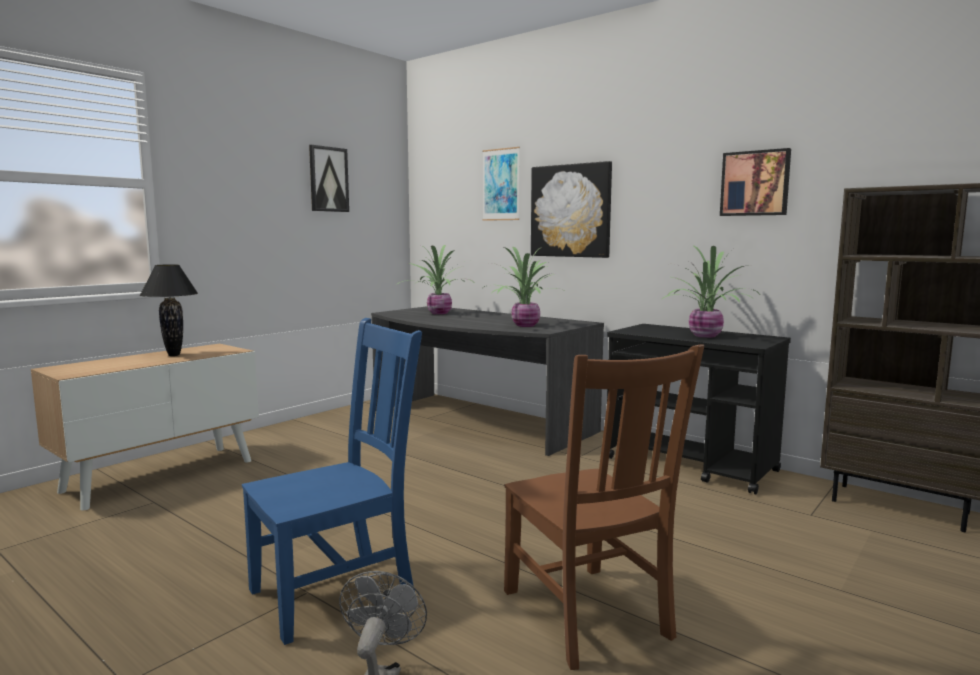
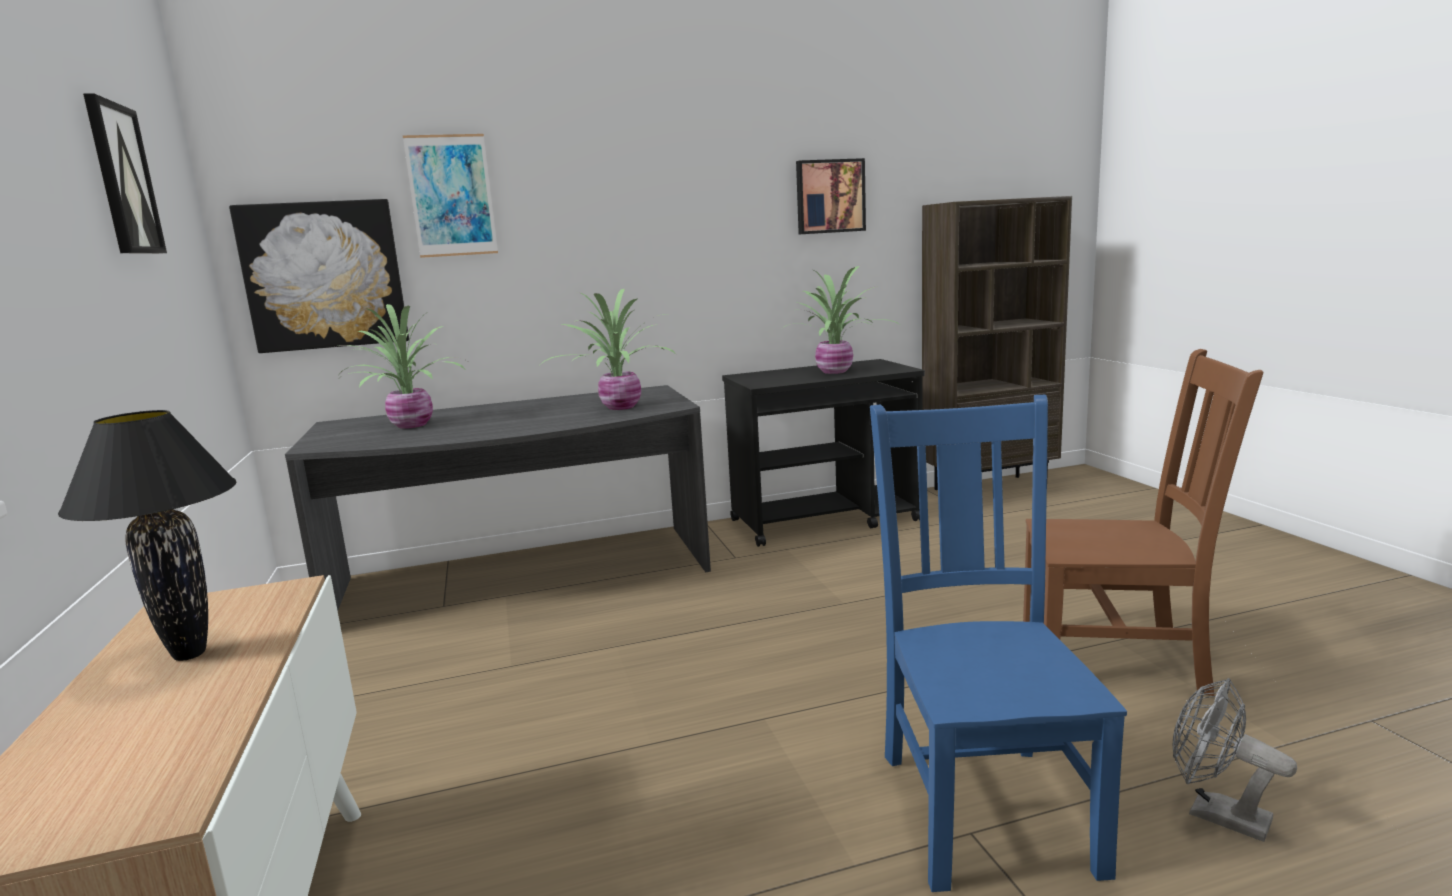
camera: 55 degrees left, 5 degrees up
picture [531,161,612,258] -> picture moved to [229,199,409,353]

